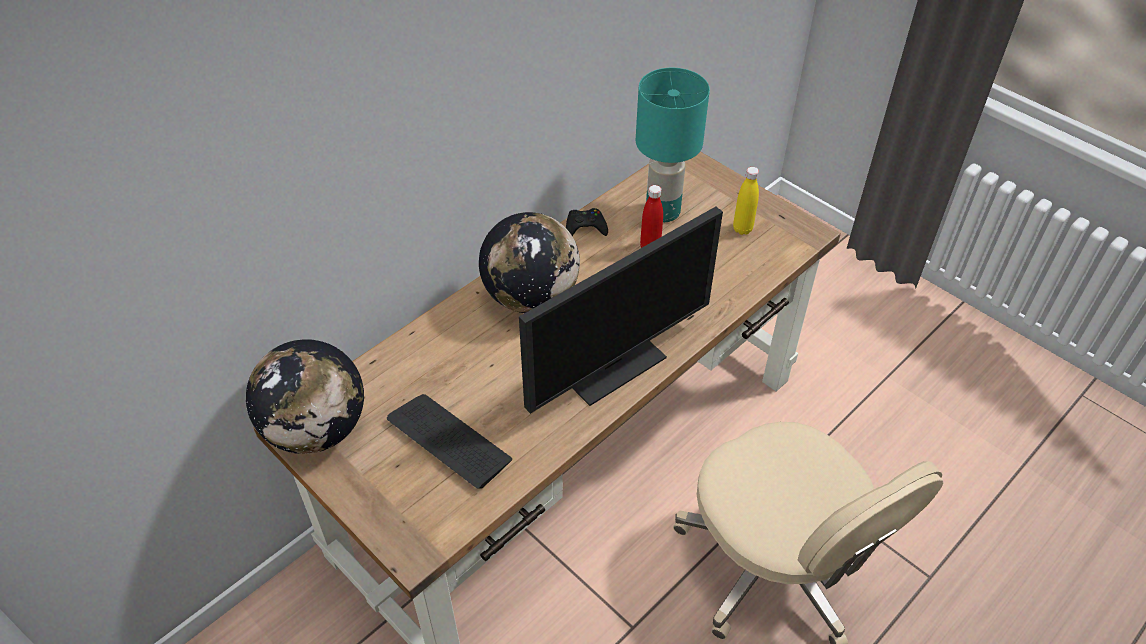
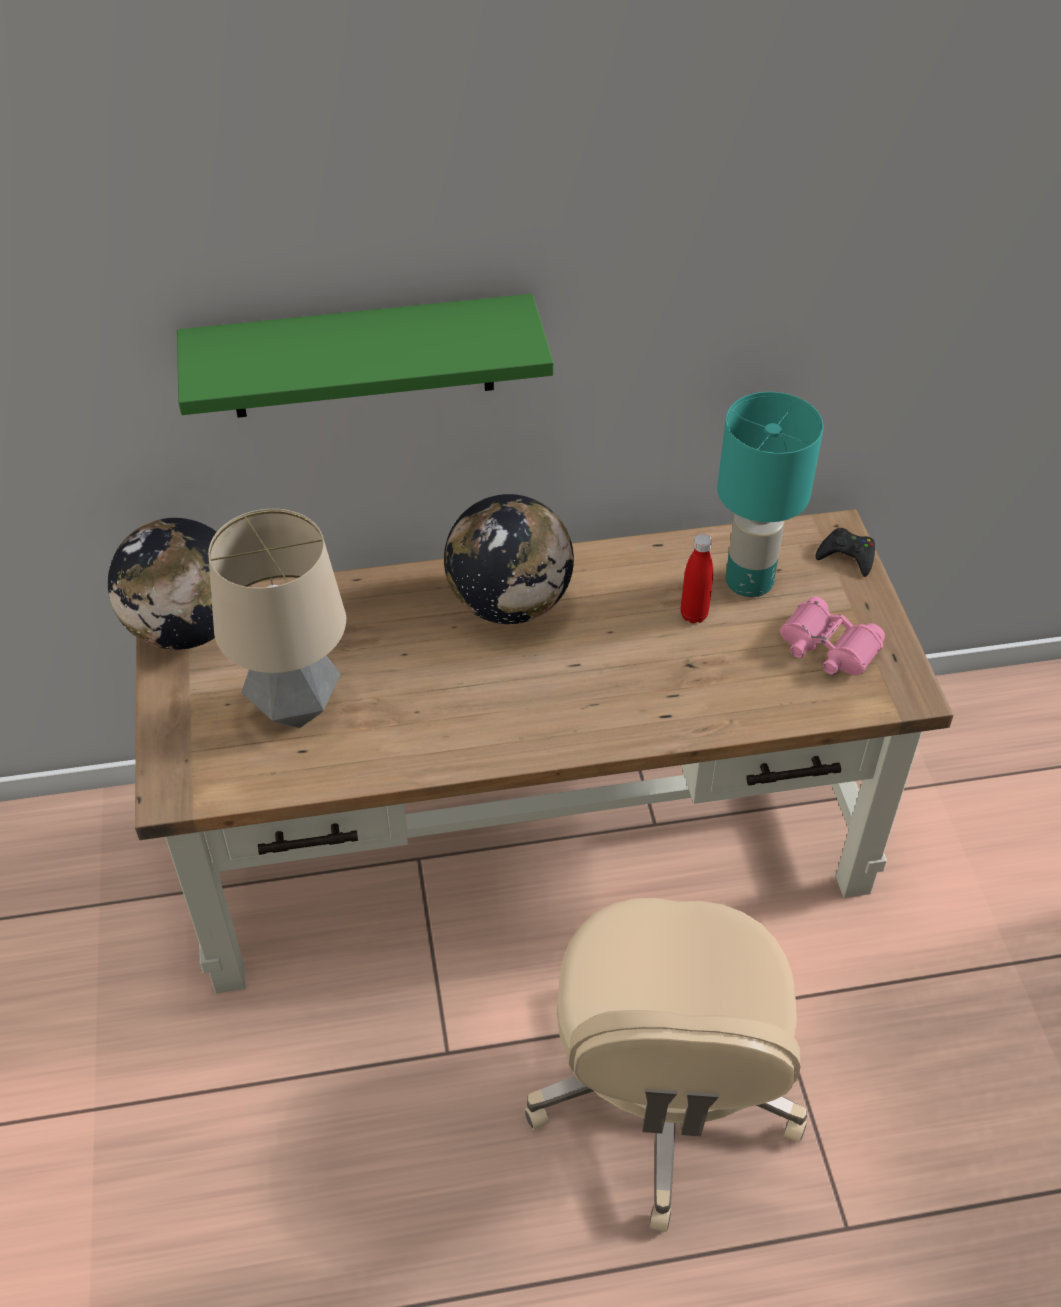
camera: 35 degrees right, 0 degrees up
keyboard [387,394,512,489] -> table lamp [208,509,346,728]
monitor [519,207,723,414] -> none
black game controller [566,208,608,236] -> black game controller moved to [815,528,875,577]
yellow bottle [733,167,759,235] -> pink binoculars [780,596,885,675]
none -> green shelf [177,294,553,418]

